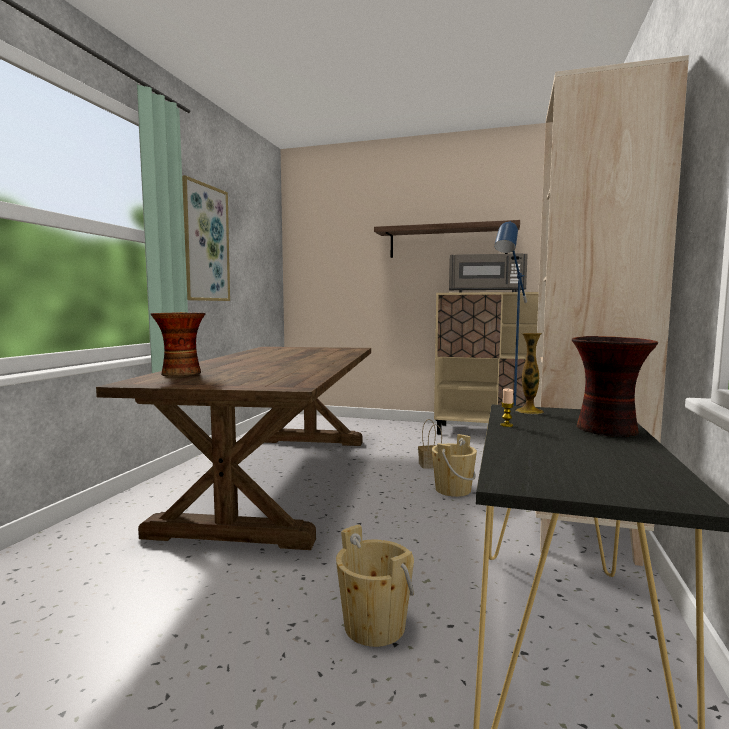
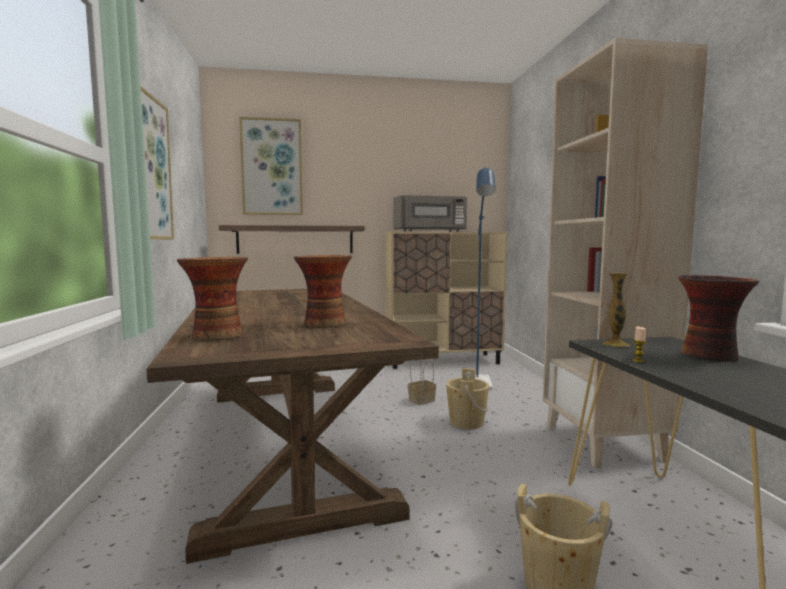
camera: 25 degrees left, 0 degrees up
shelf [374,220,520,258] -> shelf moved to [219,225,365,254]
none -> picture [239,117,303,215]
none -> vase [294,255,352,328]

